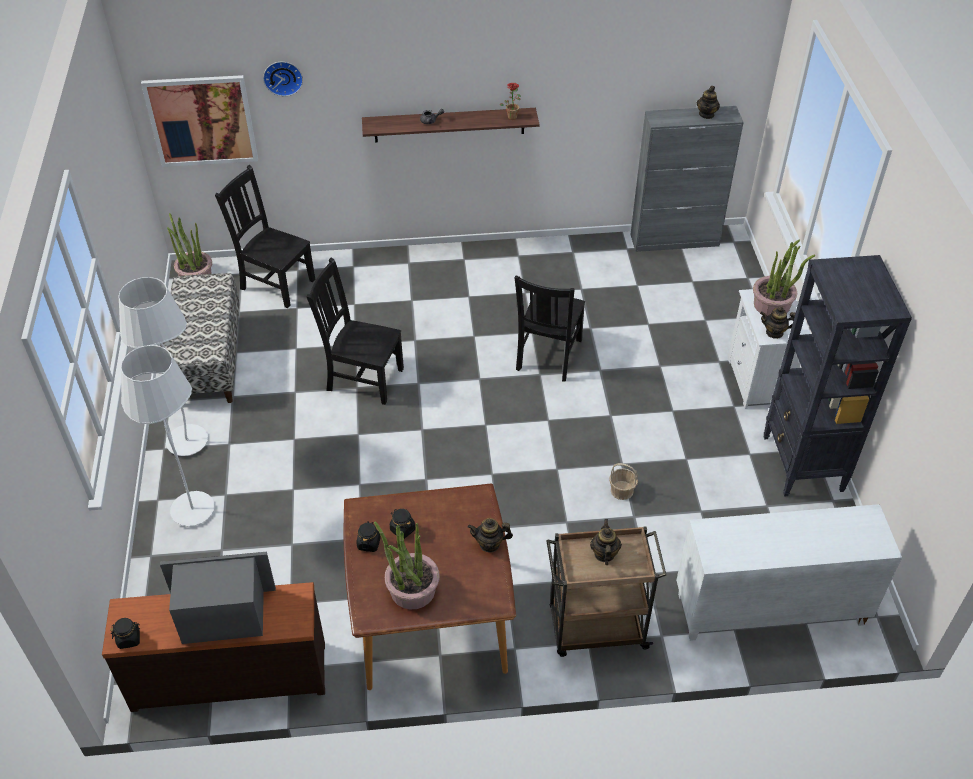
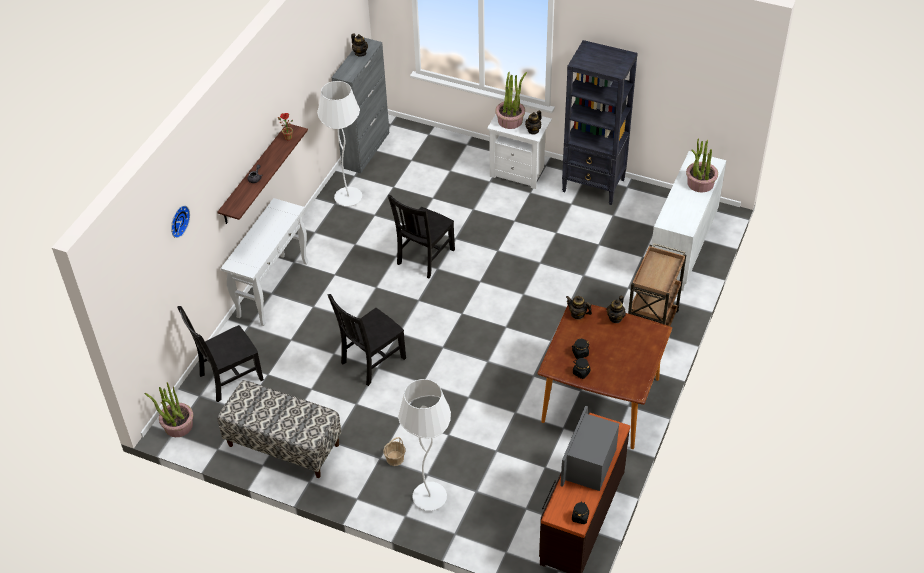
camera: 60 degrees left, 0 degrees up
white floor lamp [118,277,208,456] -> white floor lamp moved to [317,81,362,207]
picture [141,75,258,167] -> none
potted plant [374,522,440,609] -> potted plant moved to [686,138,718,193]
black chair [514,276,585,382] -> black chair turned 75 degrees clockwise [388,195,455,279]
teapot [590,519,622,565] -> teapot moved to [566,296,592,320]
basket [609,463,638,500] -> basket moved to [383,437,406,466]
none -> white console table [221,198,308,326]

